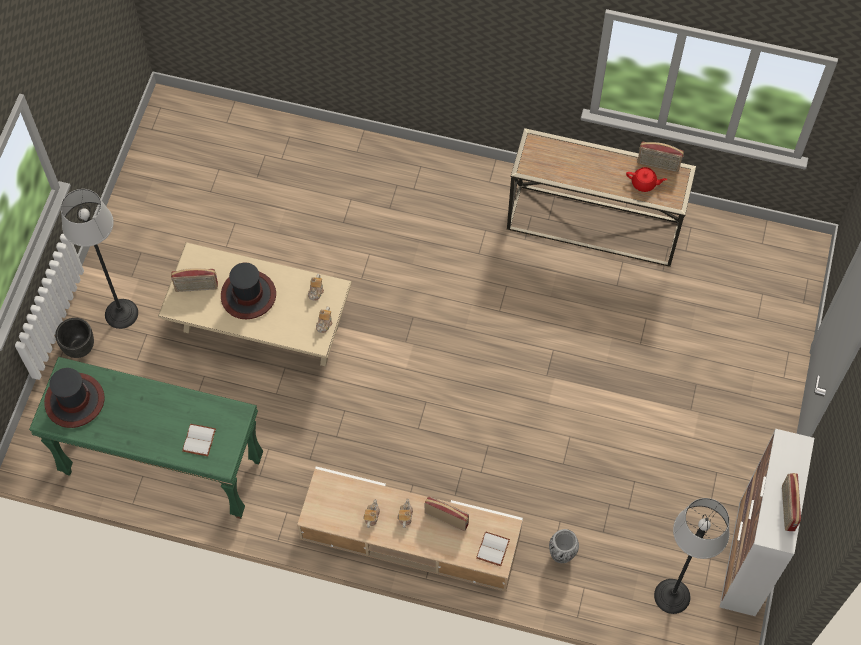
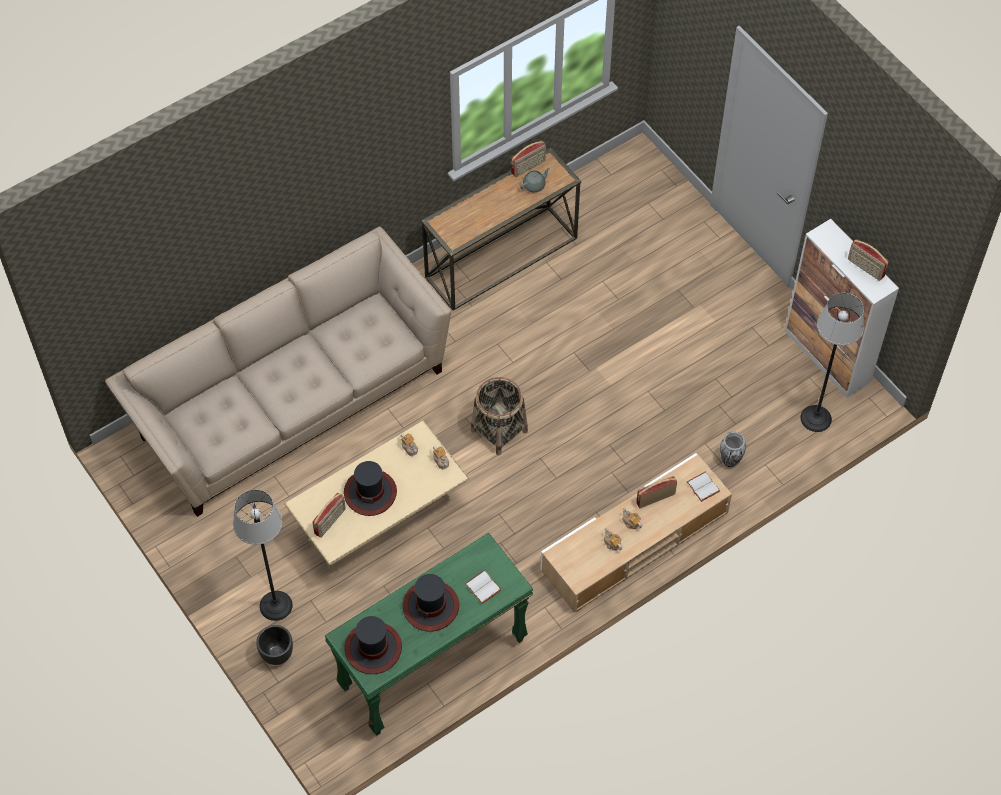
camera: 50 degrees left, 5 degrees down
red teapot [626,167,667,192] -> grey teapot [520,168,550,192]
none -> beige sofa [105,227,451,517]
none -> hat [403,574,459,632]
none -> basket [471,377,528,455]

